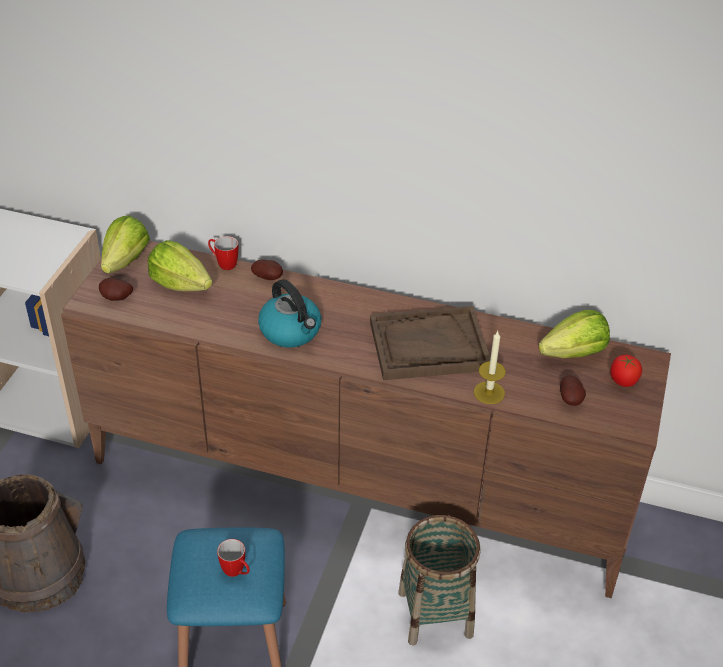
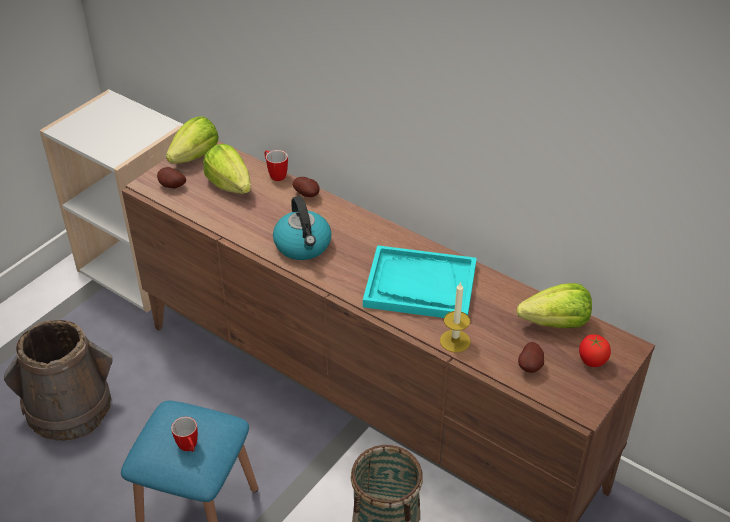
camera: 20 degrees right, 0 degrees up
brown tray [370,306,490,380] -> turquoise tray [363,245,477,318]

